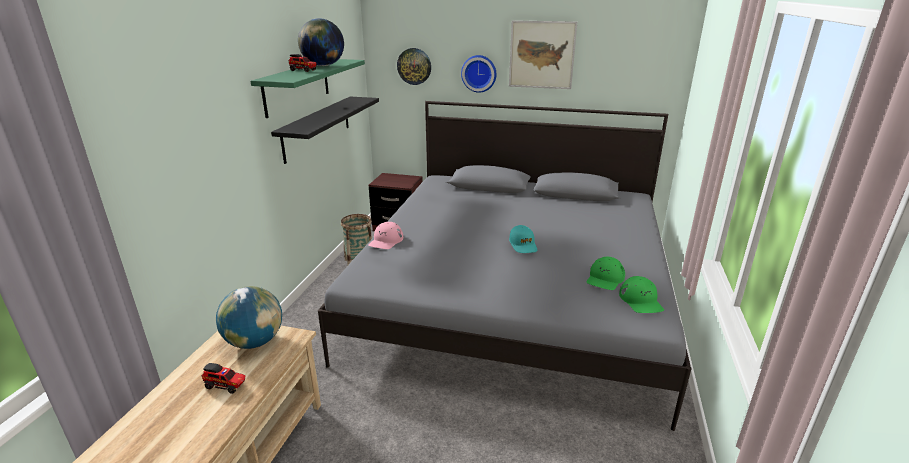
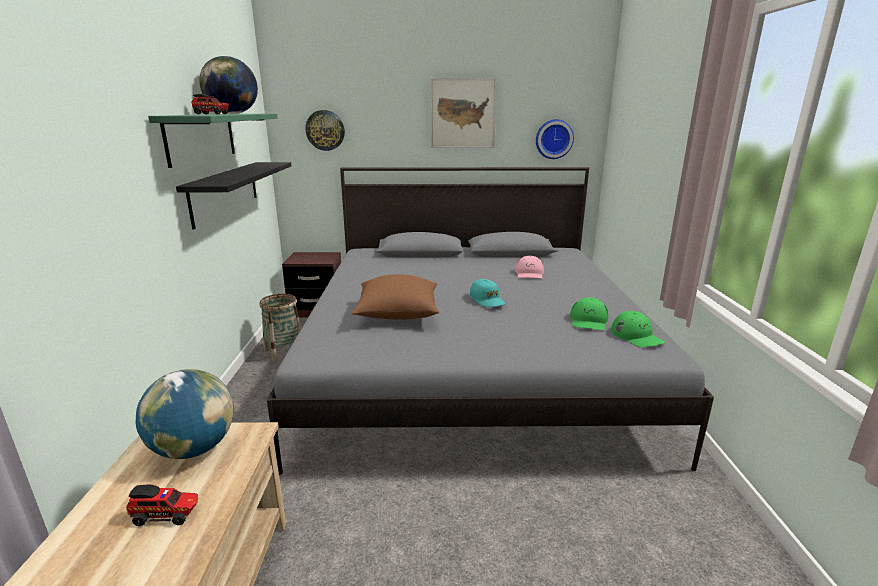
camera: 15 degrees left, 5 degrees down
pink cap [368,222,403,249] -> pink cap moved to [515,256,544,279]
wall clock [461,55,496,93] -> wall clock moved to [536,119,574,159]
none -> brown pillow [352,275,439,320]

